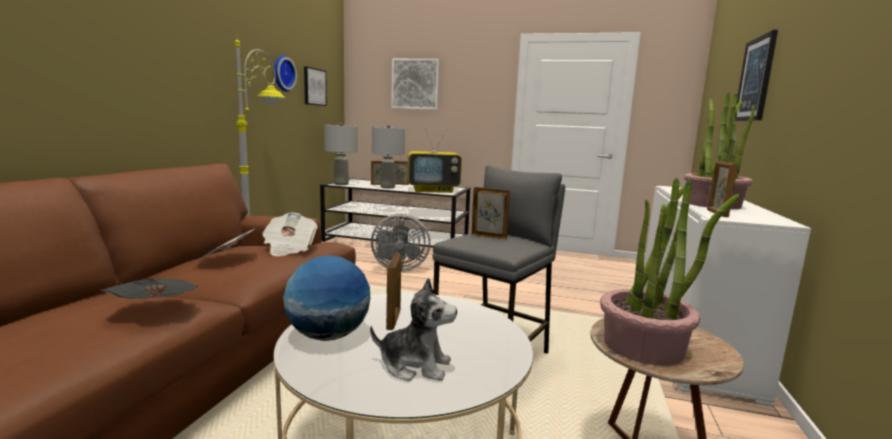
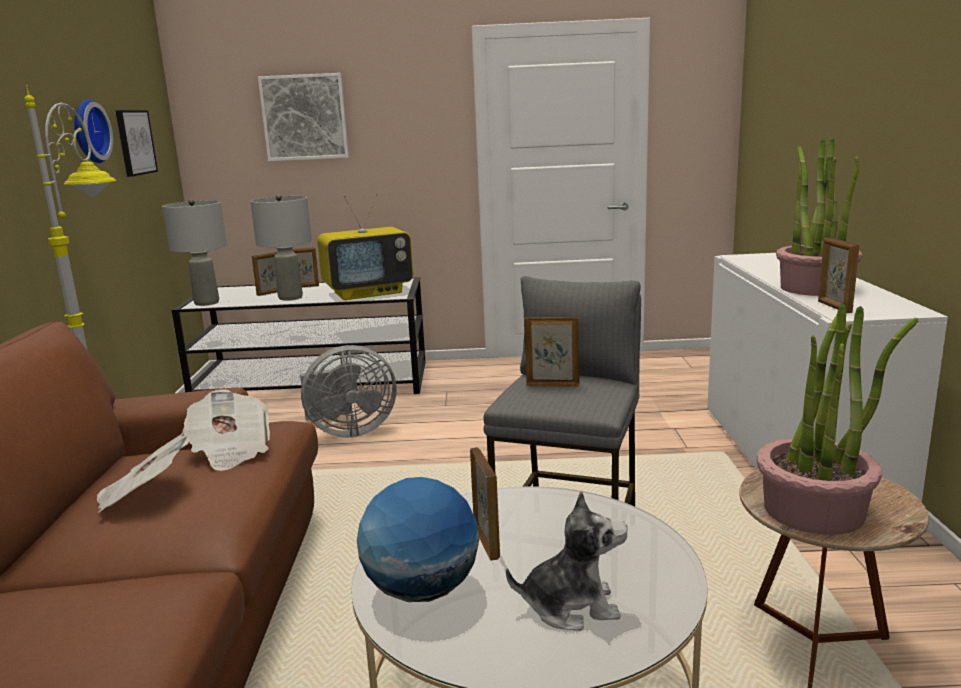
camera: 15 degrees left, 5 degrees up
newspaper [100,279,199,299] -> none
picture [735,30,778,121] -> none

